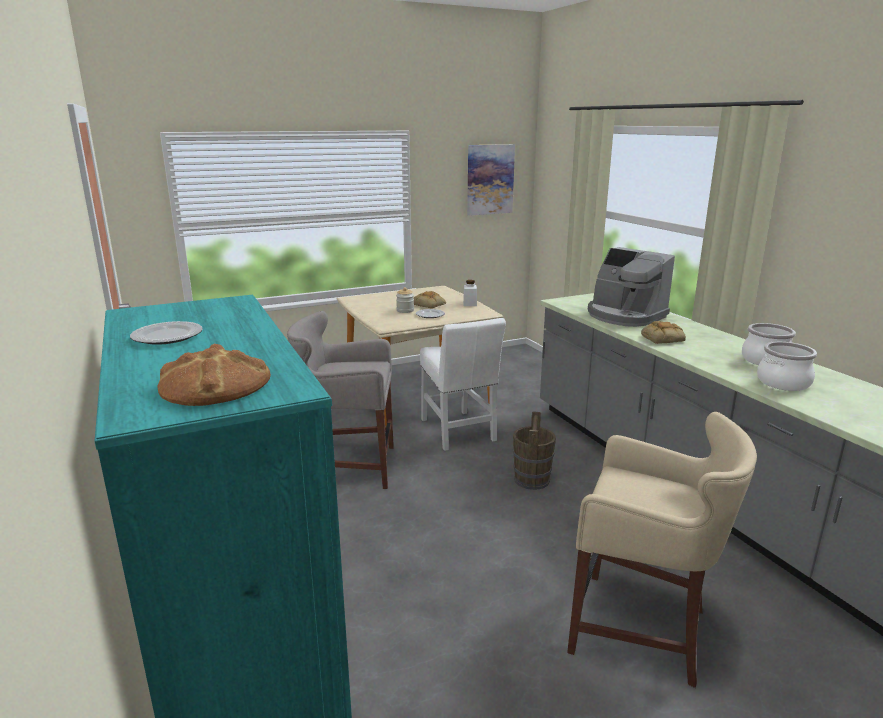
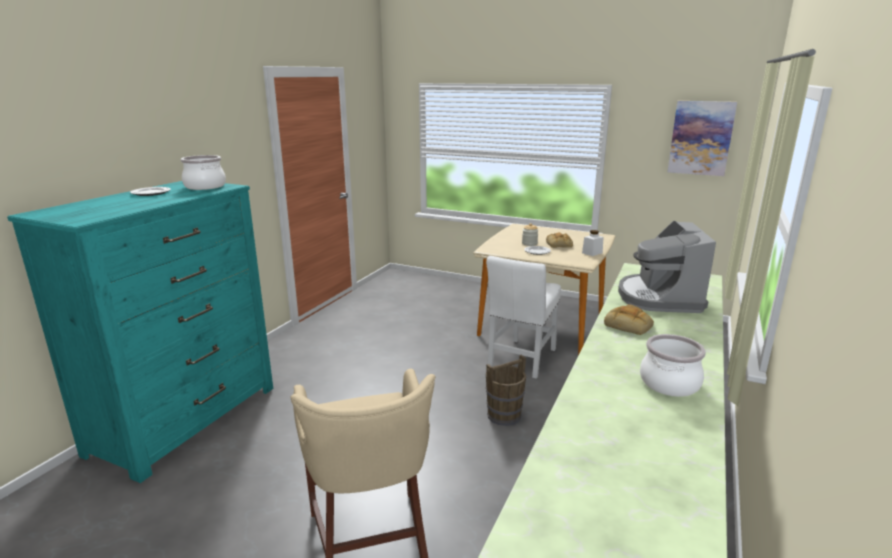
camera: 50 degrees right, 0 degrees up
bread [158,344,271,406] -> none
grey stool [287,311,394,489] -> none
cooking pot [757,342,817,391] -> cooking pot moved to [181,155,226,190]

